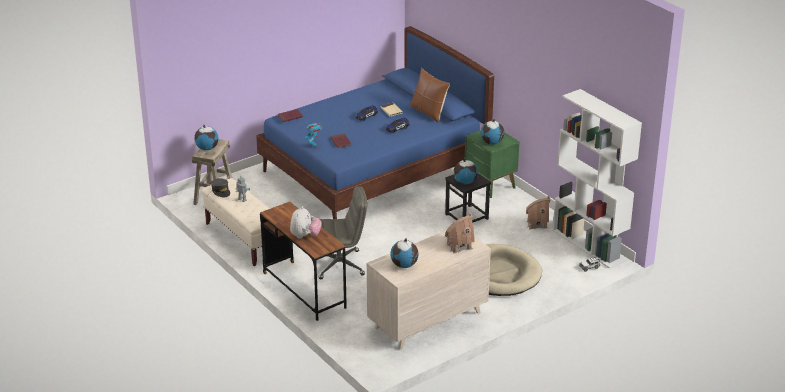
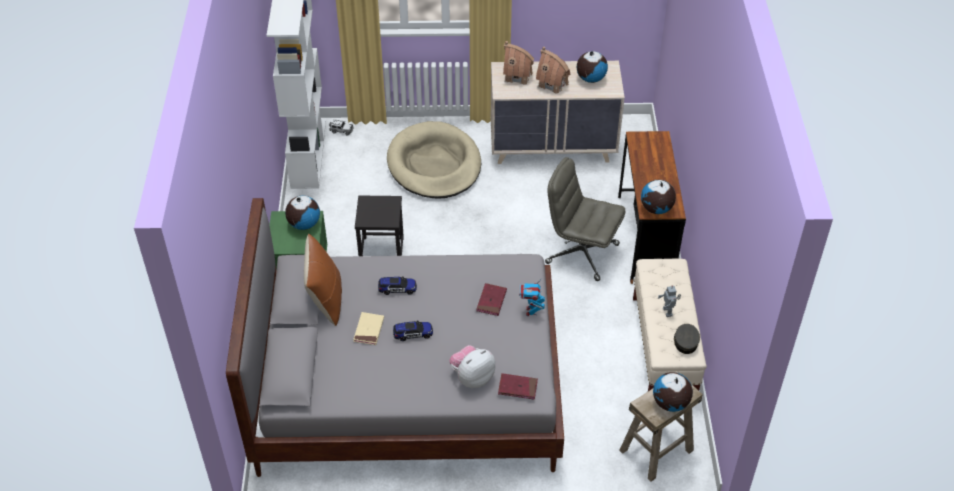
camera: 145 degrees left, 15 degrees up
blue bed [256,26,494,219] -> grey bed [226,198,564,477]
plush toy [290,206,322,239] -> plush toy moved to [449,345,495,388]
globe [453,158,478,184] -> globe moved to [641,180,676,214]
toy house [526,196,550,230] -> toy house moved to [536,47,570,93]

